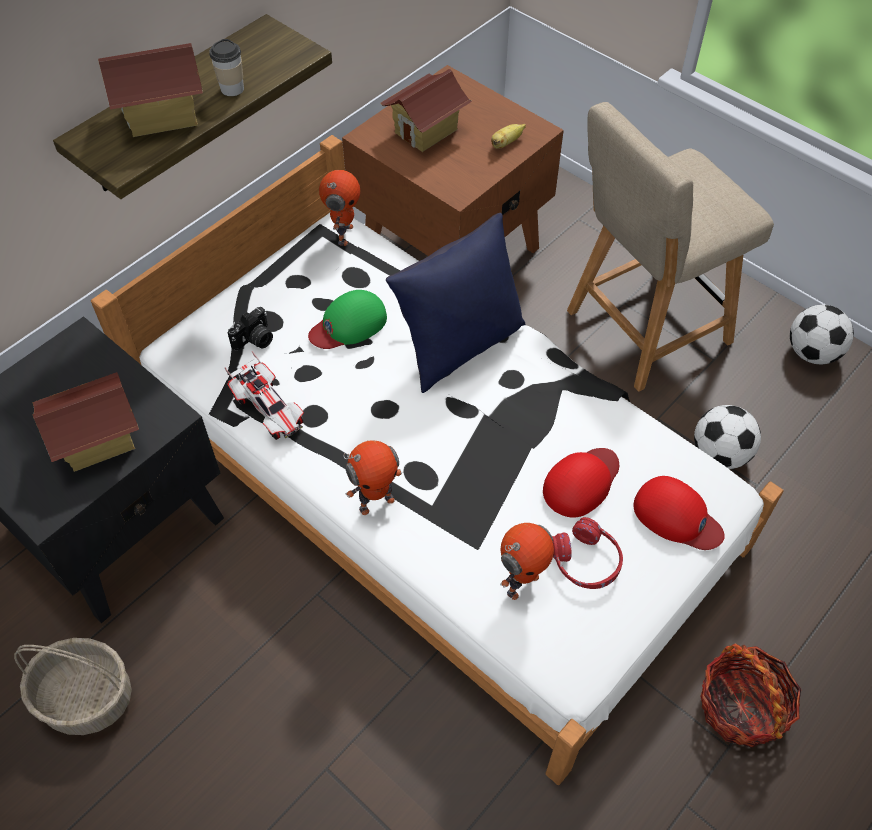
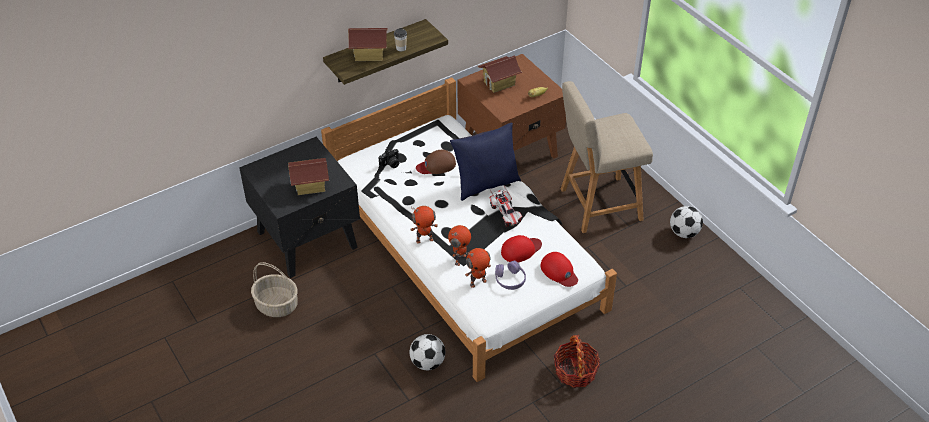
camera: 15 degrees right, 10 degrees down
toy car [225,351,304,440] -> toy car moved to [489,186,522,226]
green cap [308,290,387,349] -> brown cap [416,150,456,174]
toy robot [319,170,360,246] -> toy robot moved to [448,225,471,266]
red headphones [552,517,623,589] -> purple headphones [495,261,526,290]
football [694,405,761,469] -> football moved to [409,334,445,370]

